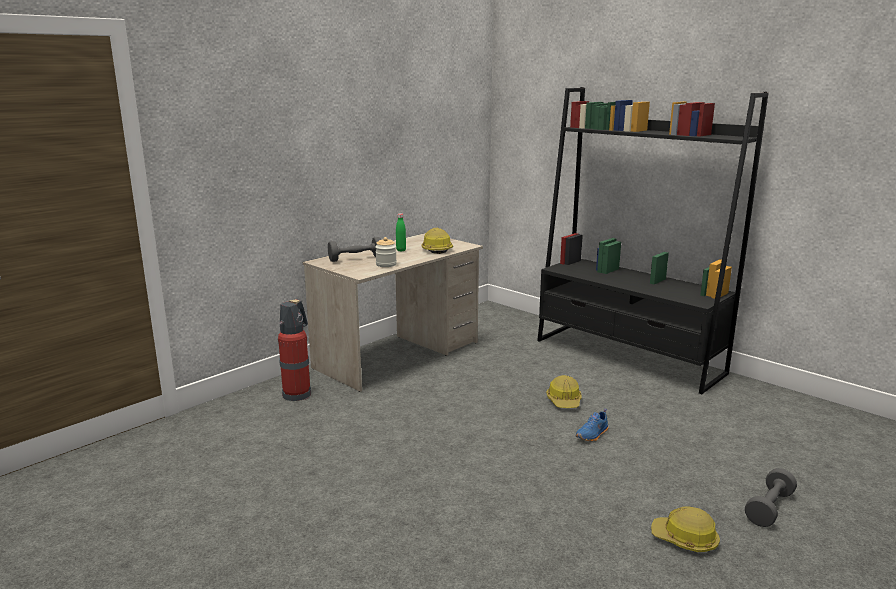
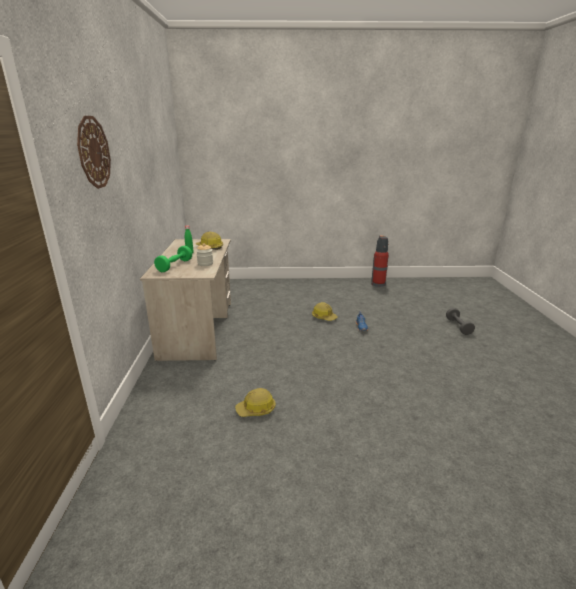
camera: 45 degrees left, 5 degrees up
fire extinguisher [278,299,311,401] -> fire extinguisher moved to [371,235,389,287]
grey dumbbell [328,237,381,262] -> green dumbbell [154,246,192,272]
black bookcase [537,87,768,394] -> none
hard hat [651,506,720,552] -> hard hat moved to [235,388,276,417]
none -> wall clock [77,116,111,189]

